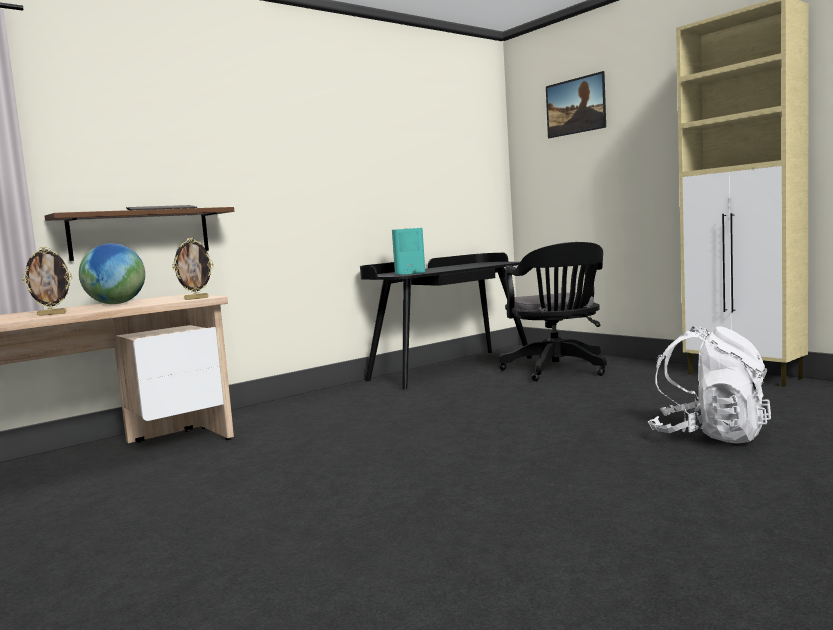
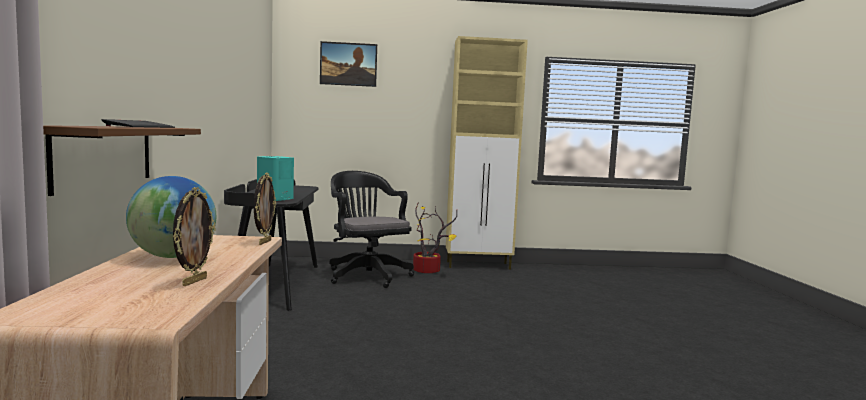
camera: 55 degrees left, 0 degrees up
black office chair [499,242,607,381] -> black office chair turned 150 degrees counterclockwise [329,171,414,288]
white backpack [648,326,771,444] -> none
none -> potted plant [413,204,457,273]

